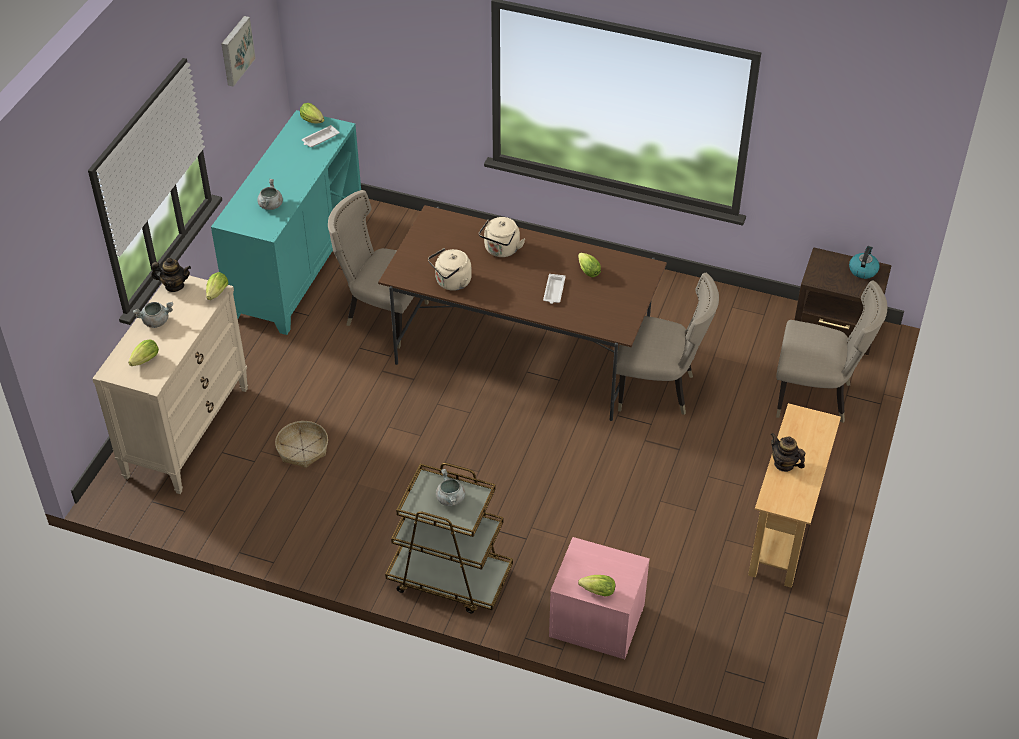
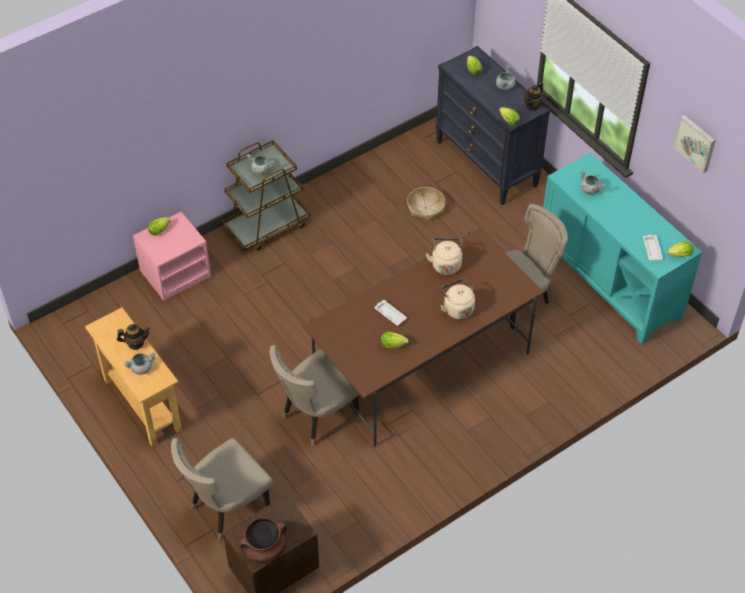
camera: 125 degrees right, 5 degrees up
beige dresser [92,275,248,494] -> black dresser [436,46,550,205]
kettle [849,246,880,279] -> brown cooking pot [239,518,287,563]
none -> grey cooking pot [124,352,156,375]

